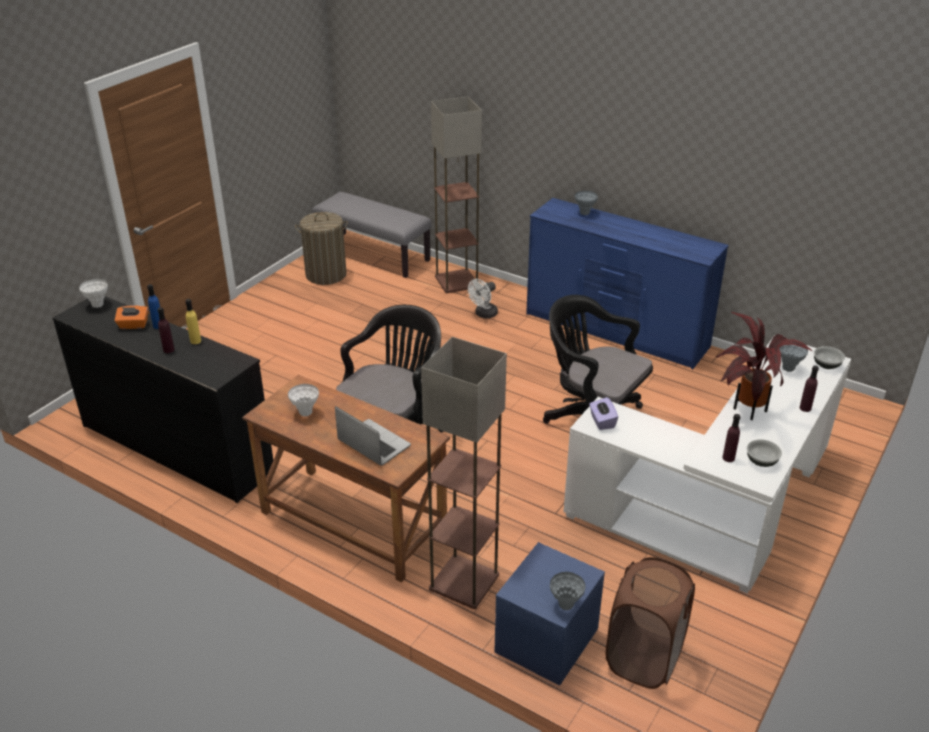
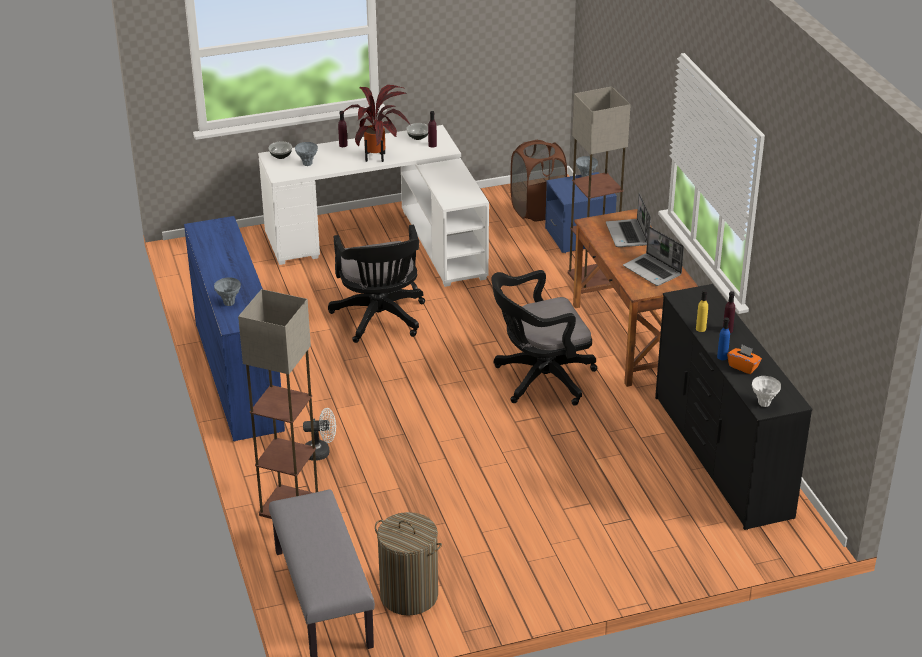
camera: 140 degrees left, 0 degrees up
white vase [288,384,319,416] -> laptop [623,226,684,286]
purple tissue box [589,397,618,430] -> none

